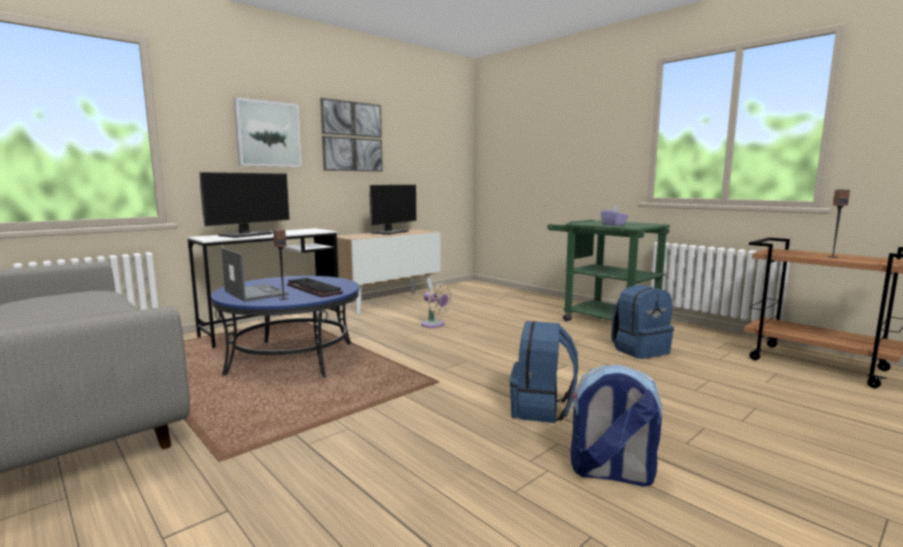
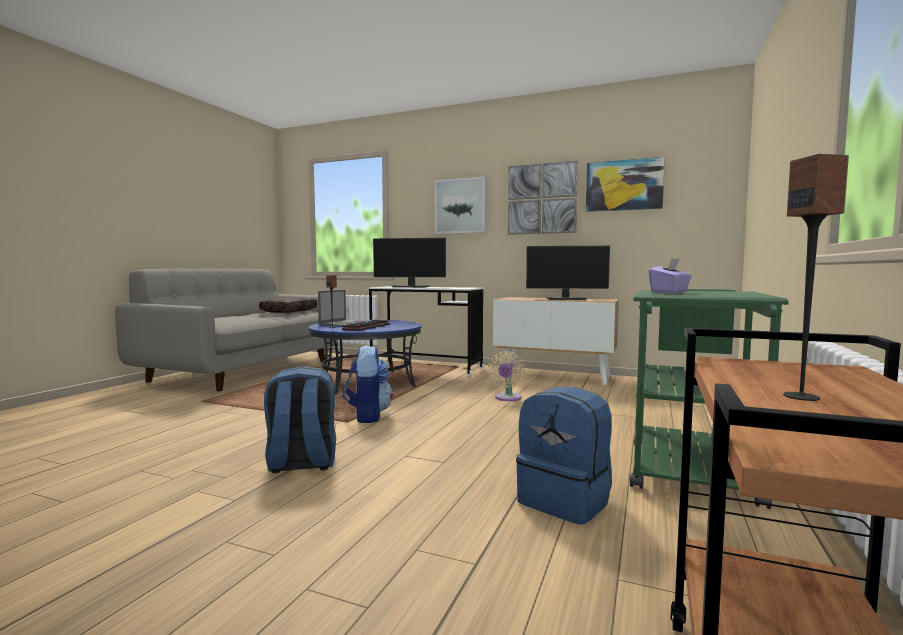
camera: 65 degrees right, 5 degrees down
backpack [570,365,662,487] -> backpack moved to [343,345,393,423]
none -> brown pillow [259,297,317,313]
none -> picture [586,157,665,212]

